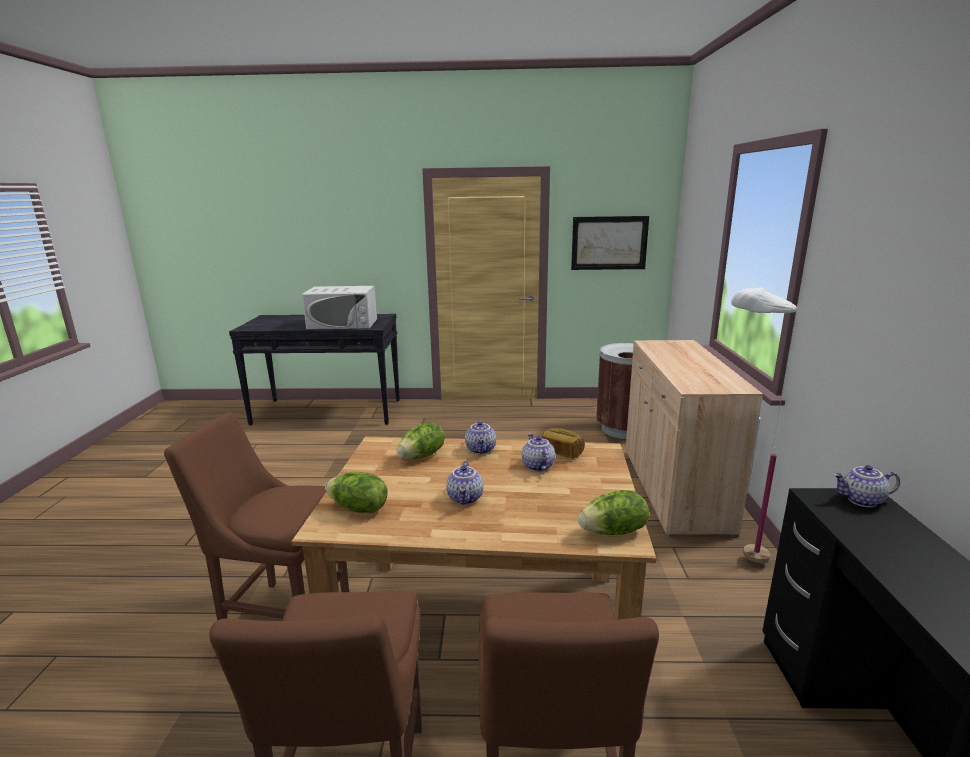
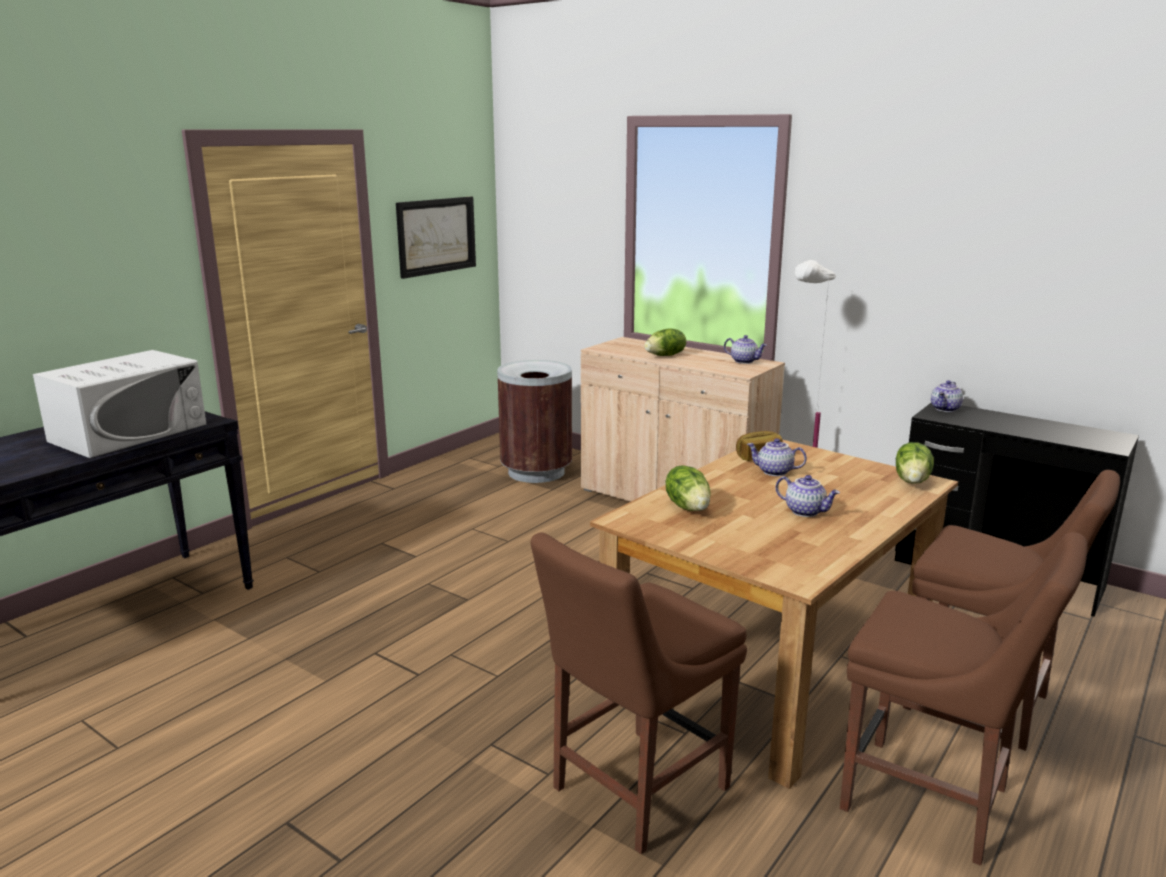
camera: 55 degrees left, 0 degrees up
lettuce [325,472,388,513] -> lettuce moved to [644,329,686,356]
teapot [465,419,496,454] -> teapot moved to [724,335,767,364]

